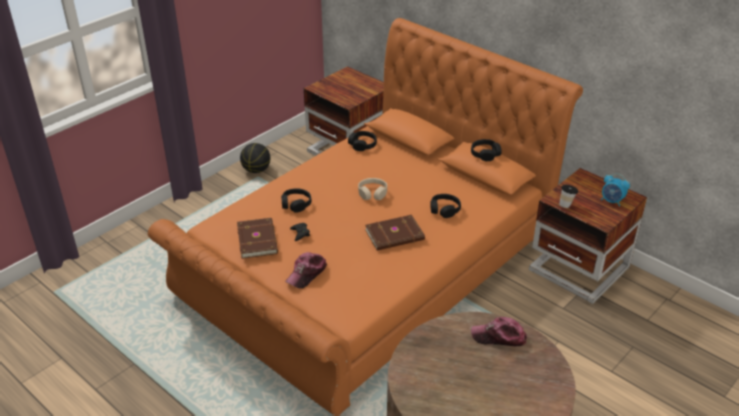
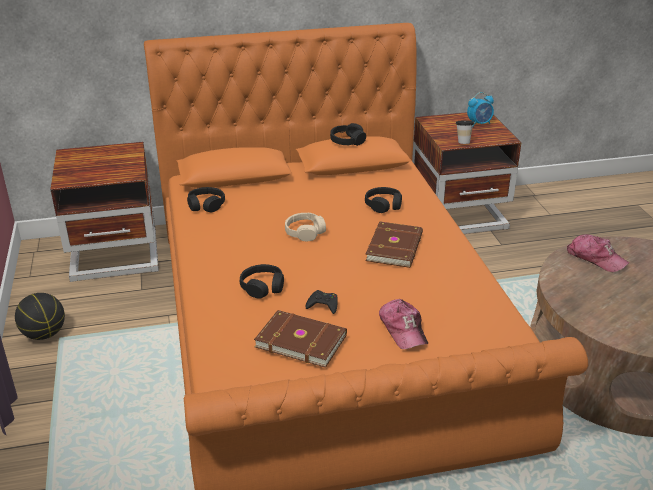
camera: 55 degrees left, 5 degrees down
cap [471,317,527,347] -> cap turned 90 degrees counterclockwise [567,234,629,272]

